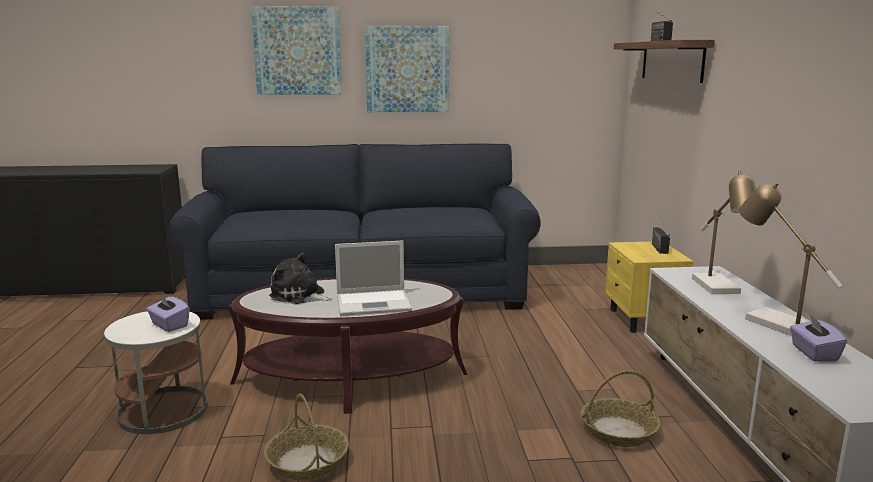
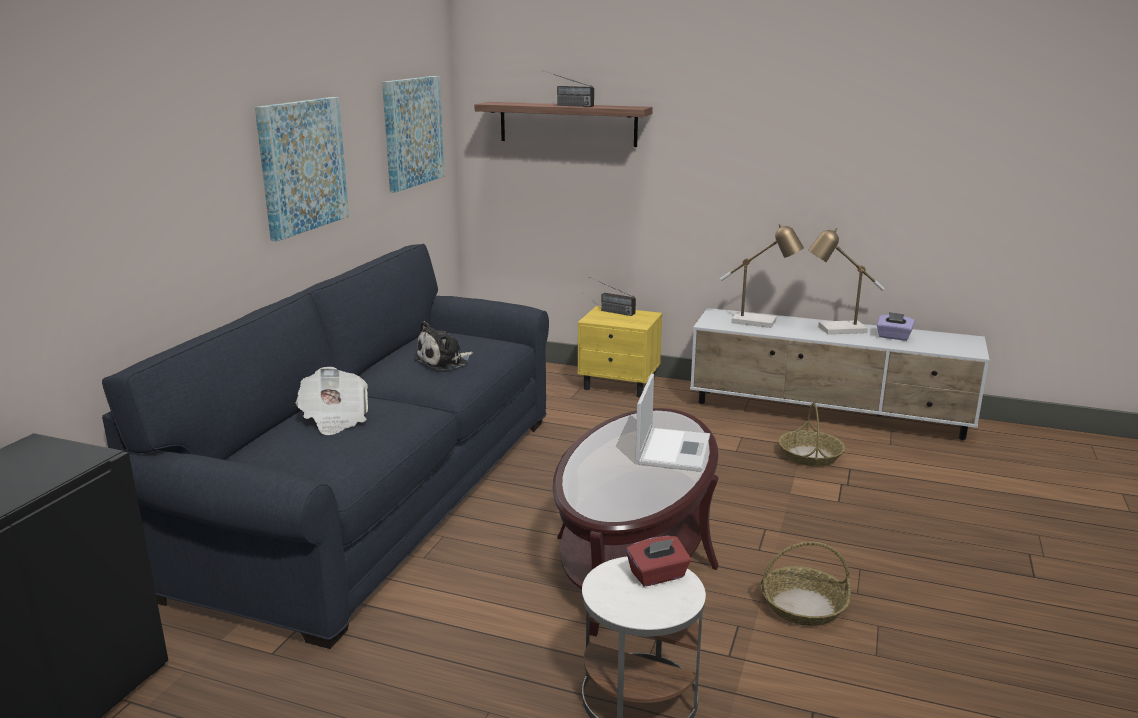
camera: 65 degrees left, 5 degrees up
purple tissue box [146,295,190,332] -> red tissue box [626,536,691,586]
picture [251,6,342,95] -> picture moved to [382,76,444,193]
plush toy [269,253,333,304] -> plush toy moved to [414,321,473,370]
none -> newspaper [296,367,368,435]

